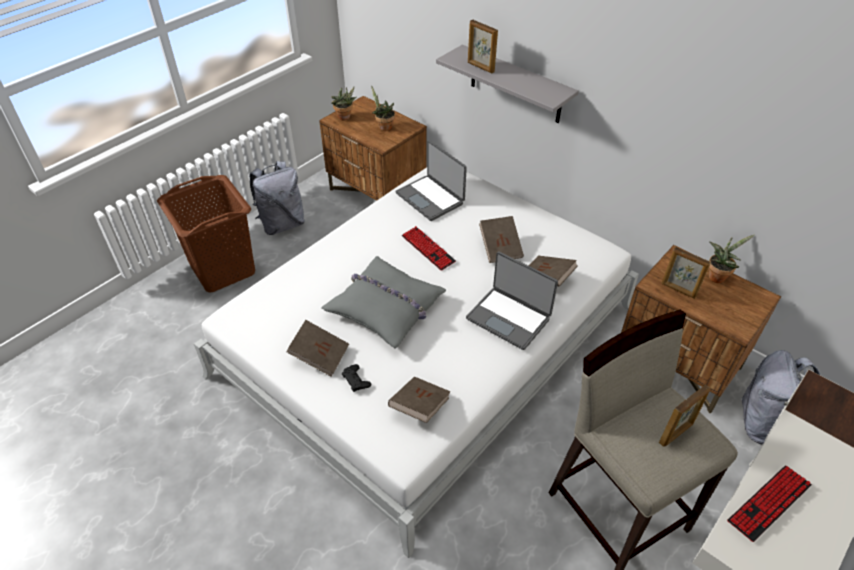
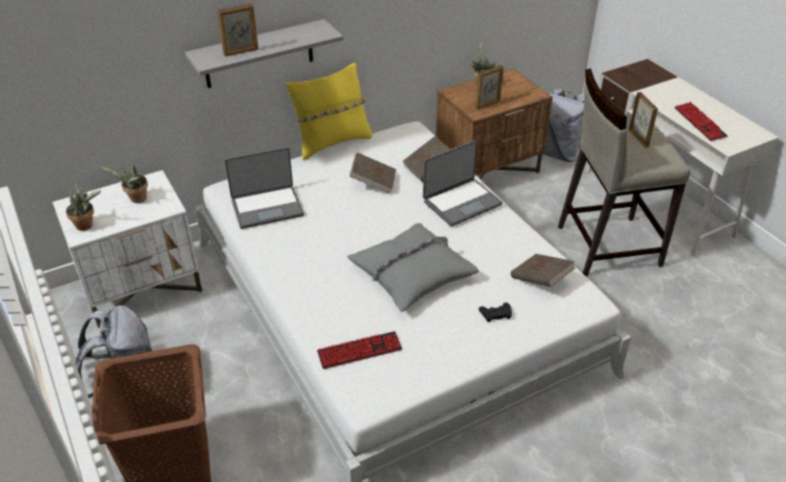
camera: 70 degrees left, 5 degrees down
brown book [286,320,349,377] -> none
brown nightstand [319,96,427,201] -> white nightstand [52,170,202,328]
keyboard [402,226,456,271] -> keyboard moved to [317,331,402,369]
none -> yellow pillow [286,63,372,160]

